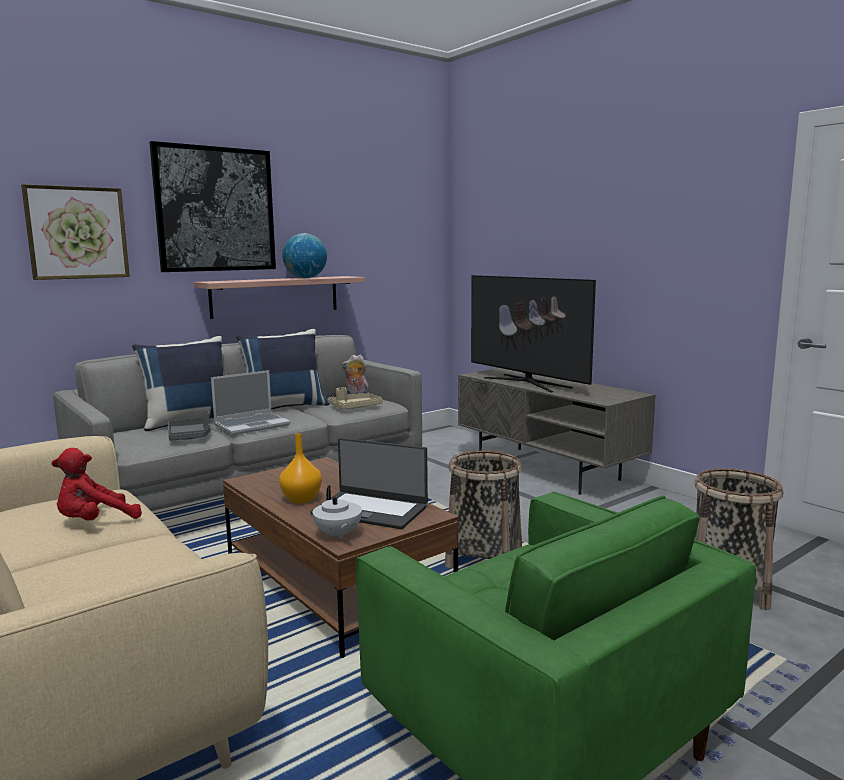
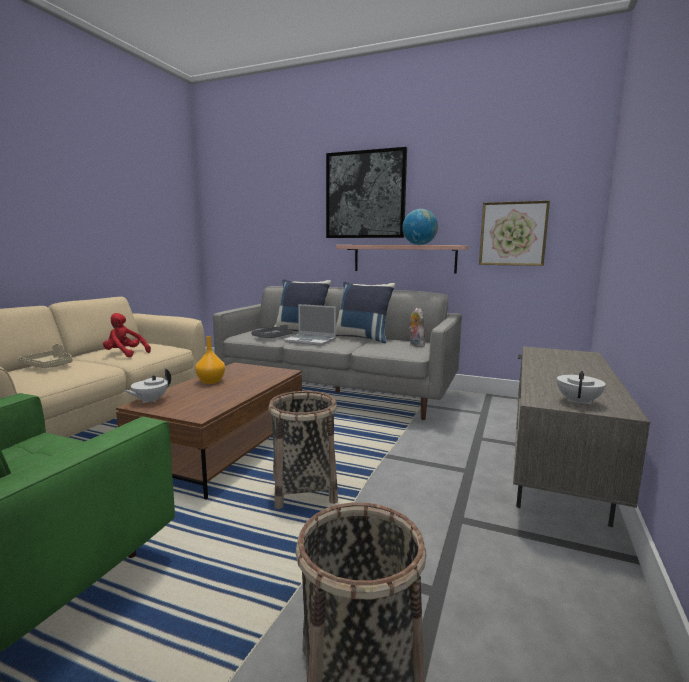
camera: 60 degrees right, 0 degrees up
picture [21,184,130,280] -> picture moved to [479,200,550,266]
laptop [311,438,428,529] -> none
beige tray [328,387,383,409] -> beige tray moved to [18,344,72,368]
television [471,275,596,392] -> none
none -> white teapot [557,371,606,405]

